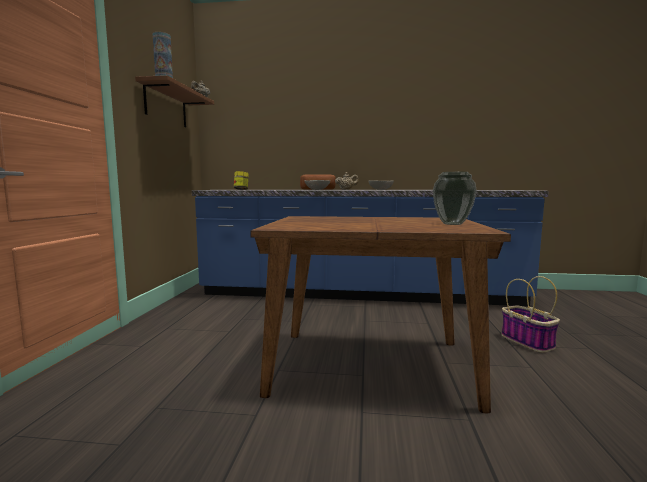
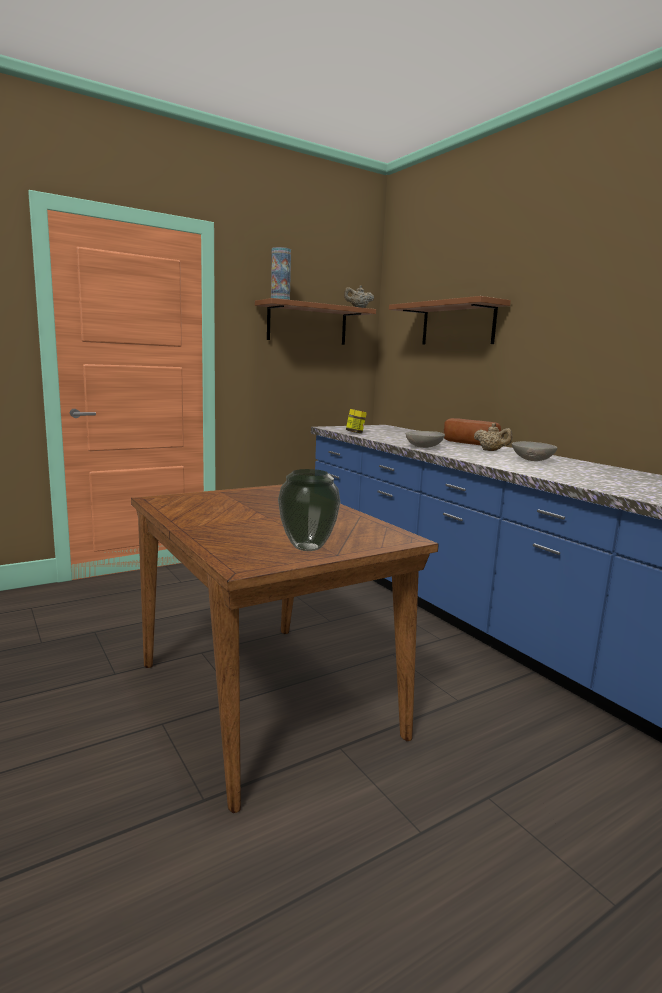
camera: 50 degrees right, 5 degrees up
basket [501,276,560,353] -> none
none -> brown shelf [389,296,511,345]

